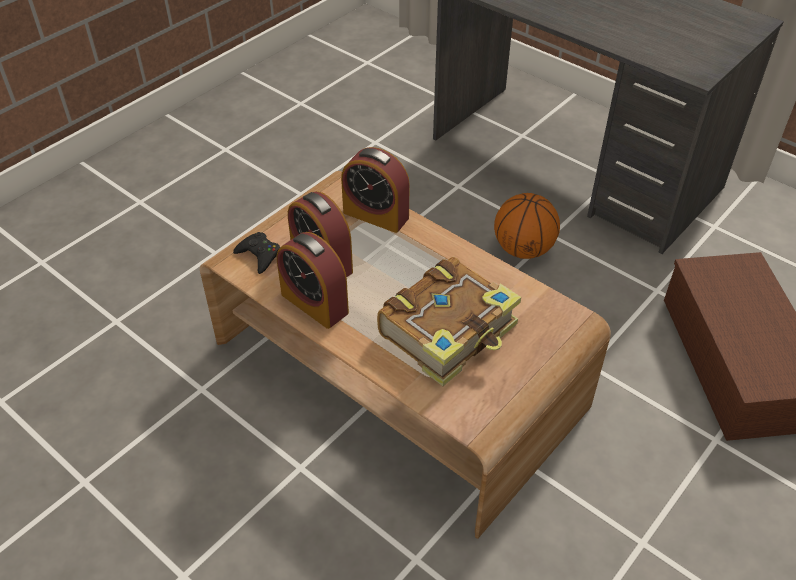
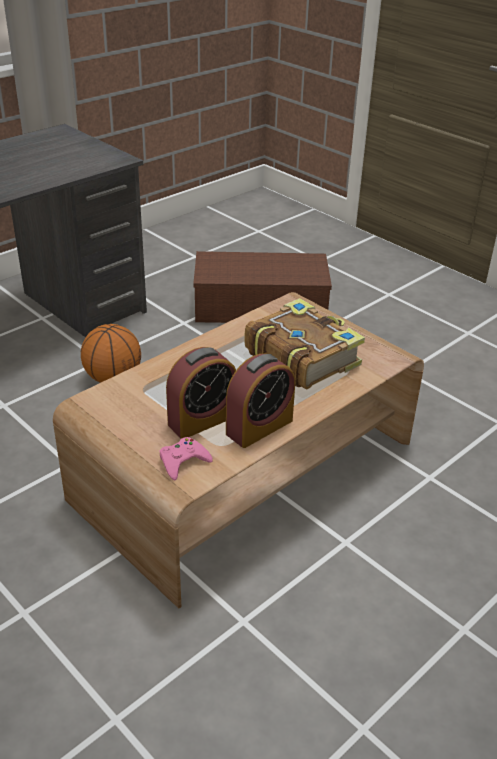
camera: 85 degrees left, 10 degrees down
black game controller [233,232,280,274] -> pink game controller [159,437,213,481]
alarm clock [341,147,410,233] -> none

